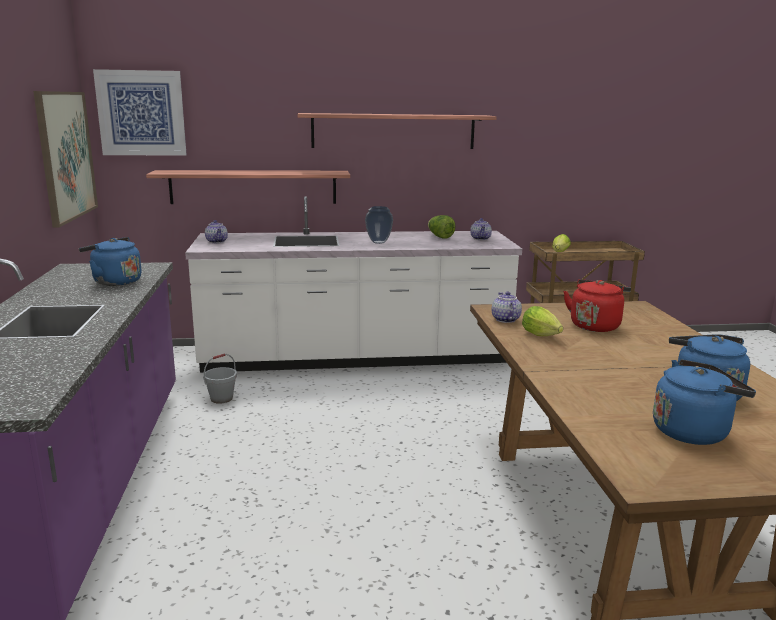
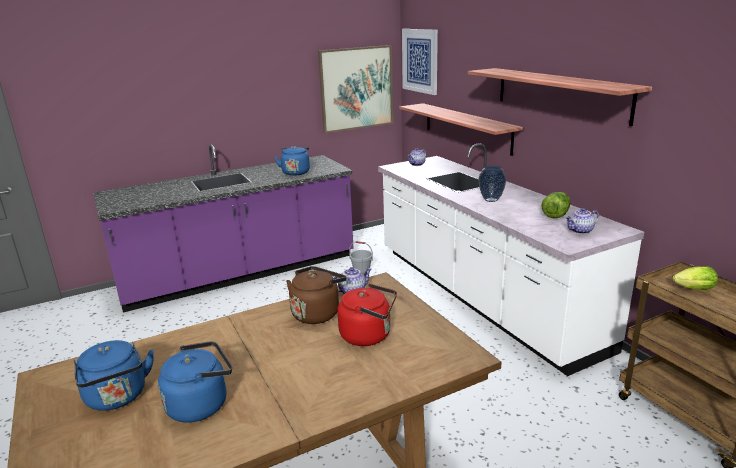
camera: 70 degrees right, 5 degrees up
lettuce [522,306,563,336] -> brown kettle [286,266,346,324]

